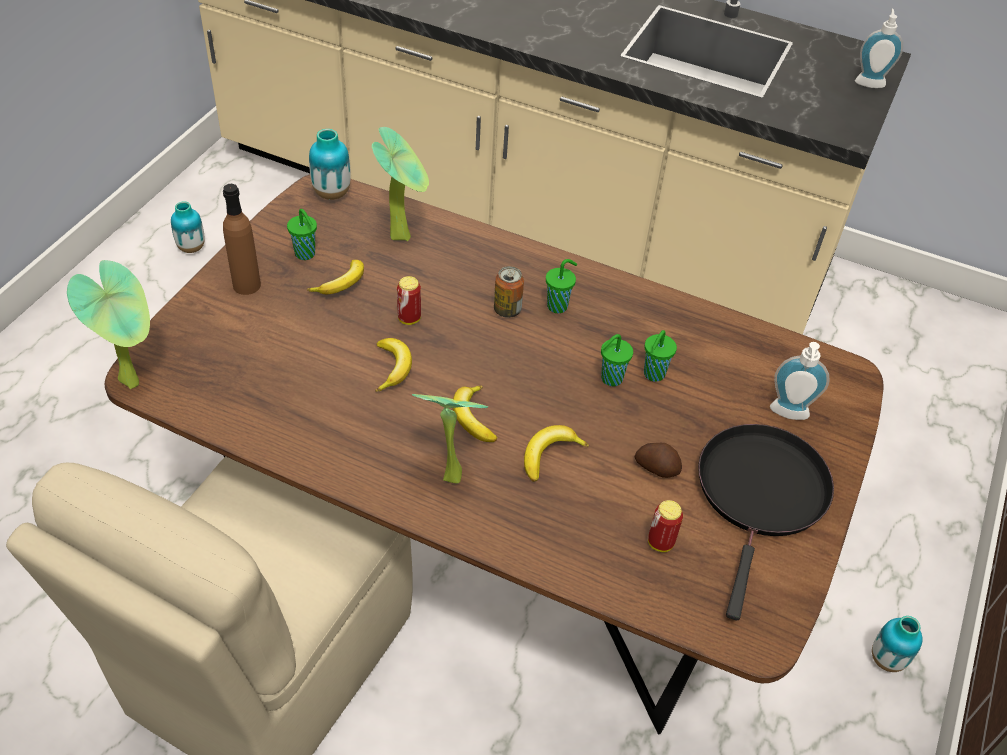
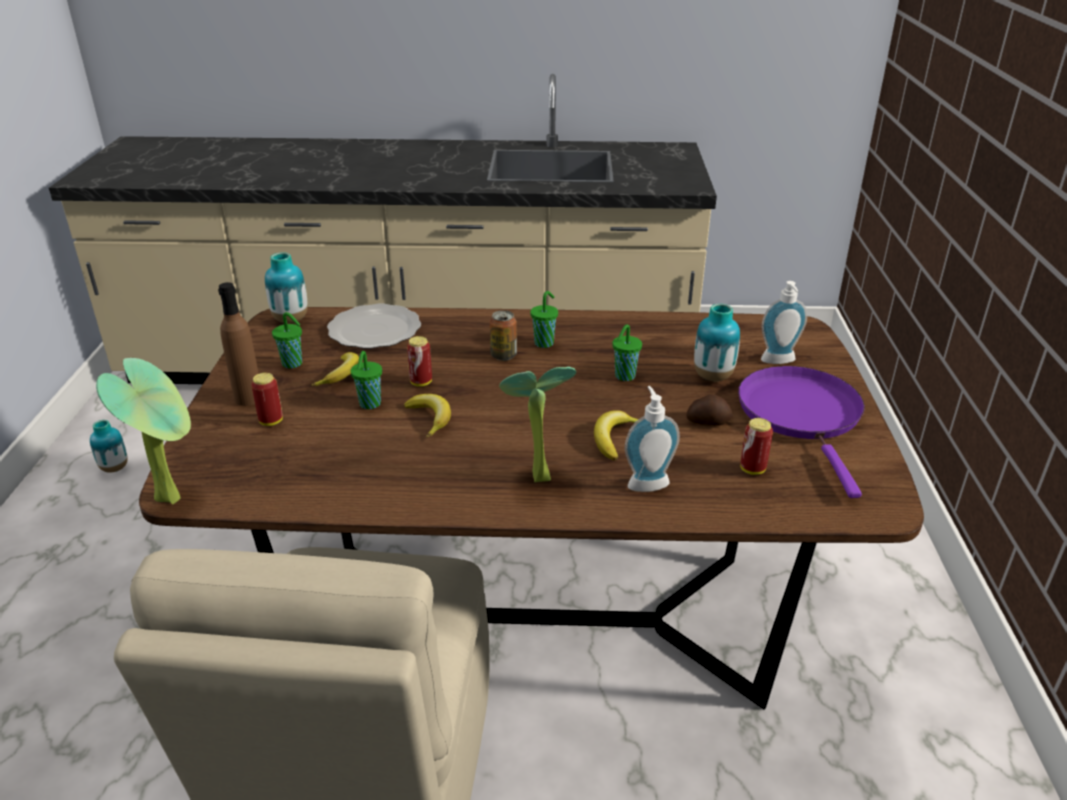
camera: 20 degrees left, 15 degrees down
potted plant [372,127,429,242] -> plate [327,304,421,349]
banana [453,386,497,442] -> none
green cup [644,330,677,382] -> green cup moved to [351,351,382,409]
black frying pan [698,424,834,620] -> purple frying pan [738,366,865,498]
soap dispenser [855,9,903,88] -> soap dispenser moved to [625,386,680,492]
vase [872,616,923,672] -> vase moved to [694,304,740,381]
none -> can [251,373,283,426]

